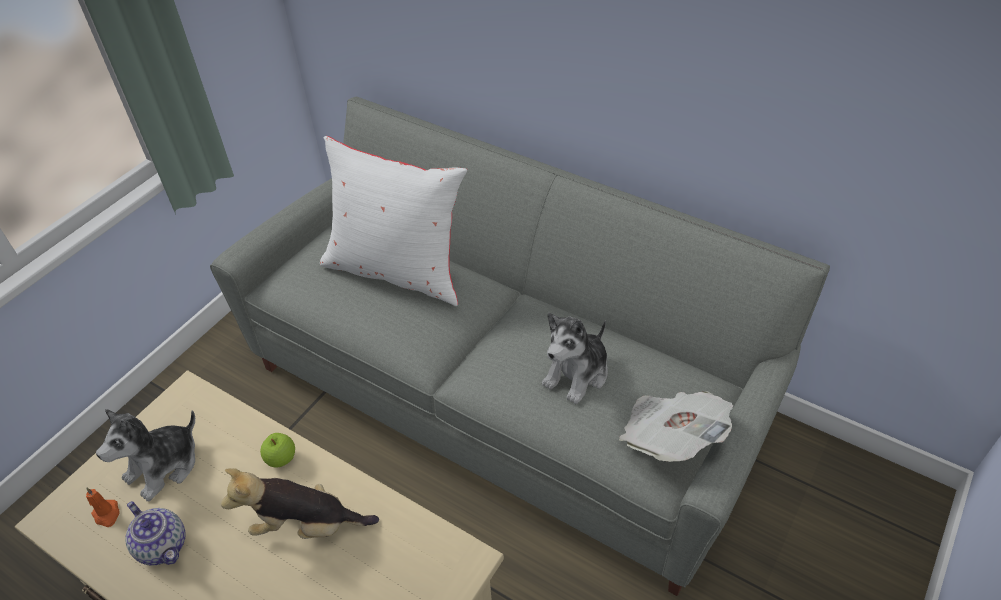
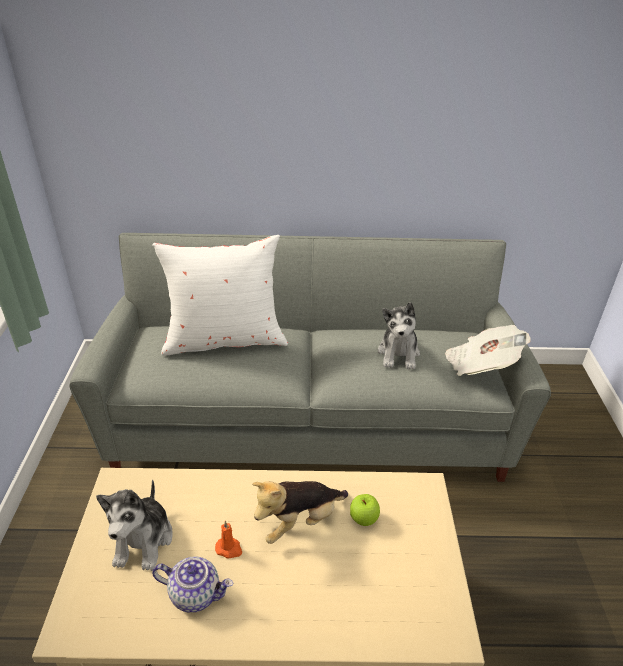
camera: 35 degrees left, 10 degrees down
orange candle [86,488,119,527] -> orange candle moved to [215,521,242,559]
apple [260,433,295,468] -> apple moved to [350,494,380,526]

